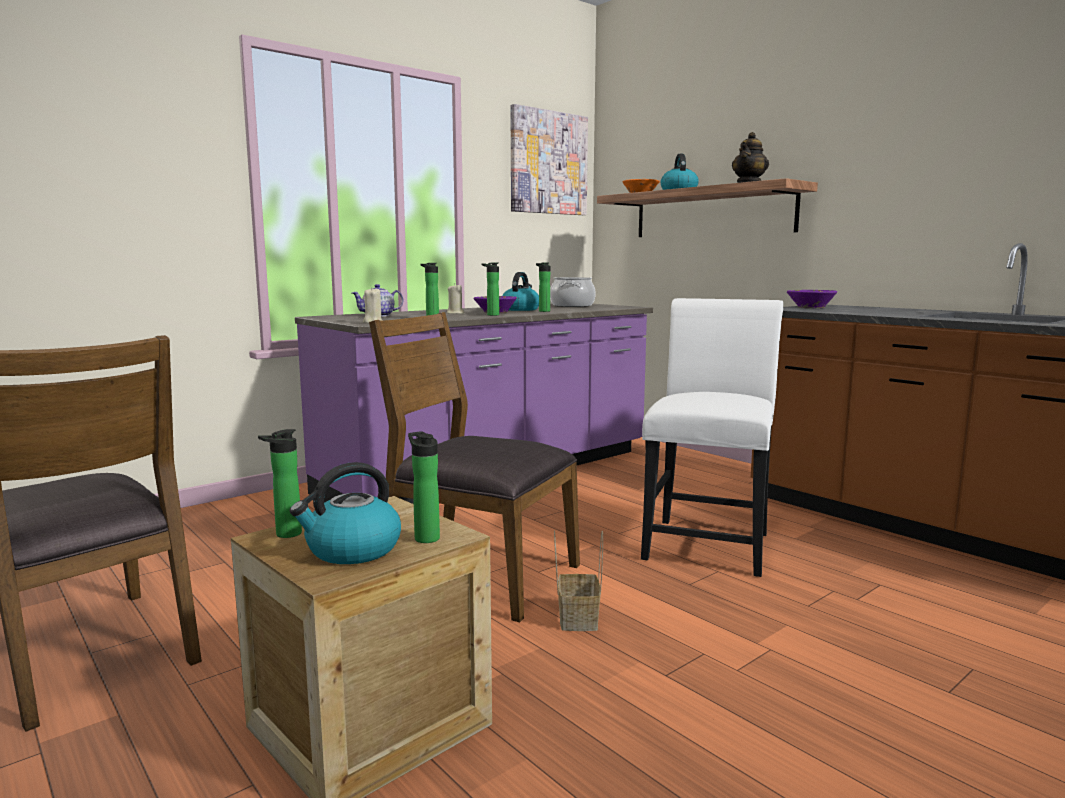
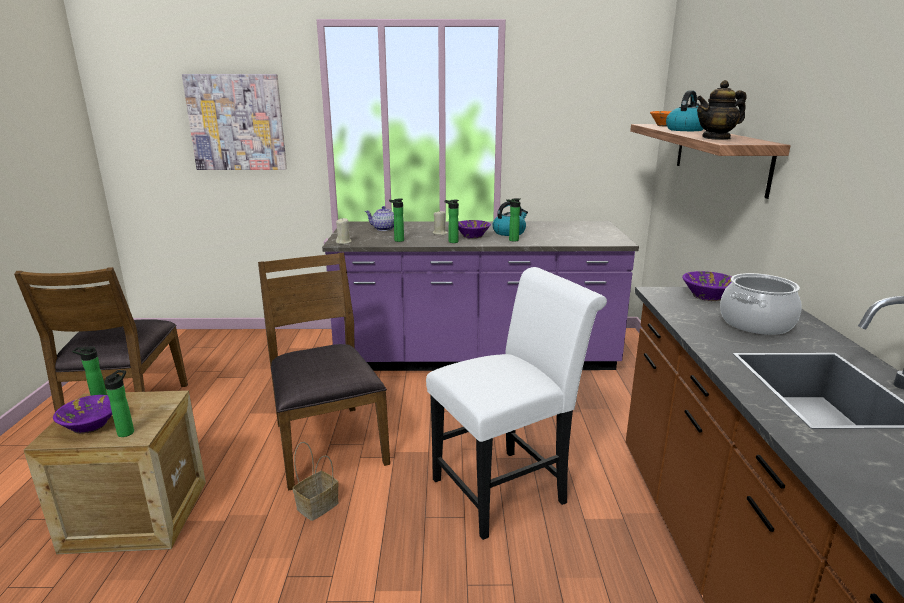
camera: 40 degrees right, 10 degrees up
kettle [290,462,401,564] -> purple bowl [53,395,112,434]
picture [510,104,588,215] -> picture moved to [182,74,287,170]
cooking pot [550,277,596,307] -> cooking pot moved to [720,273,802,335]

